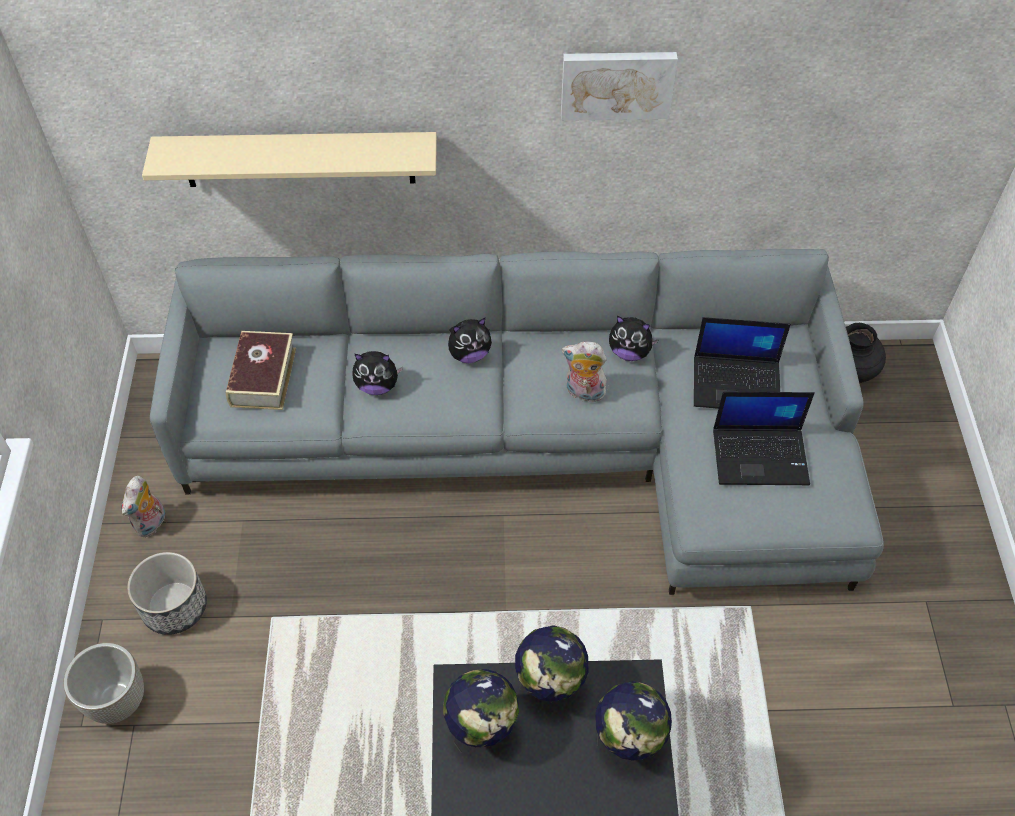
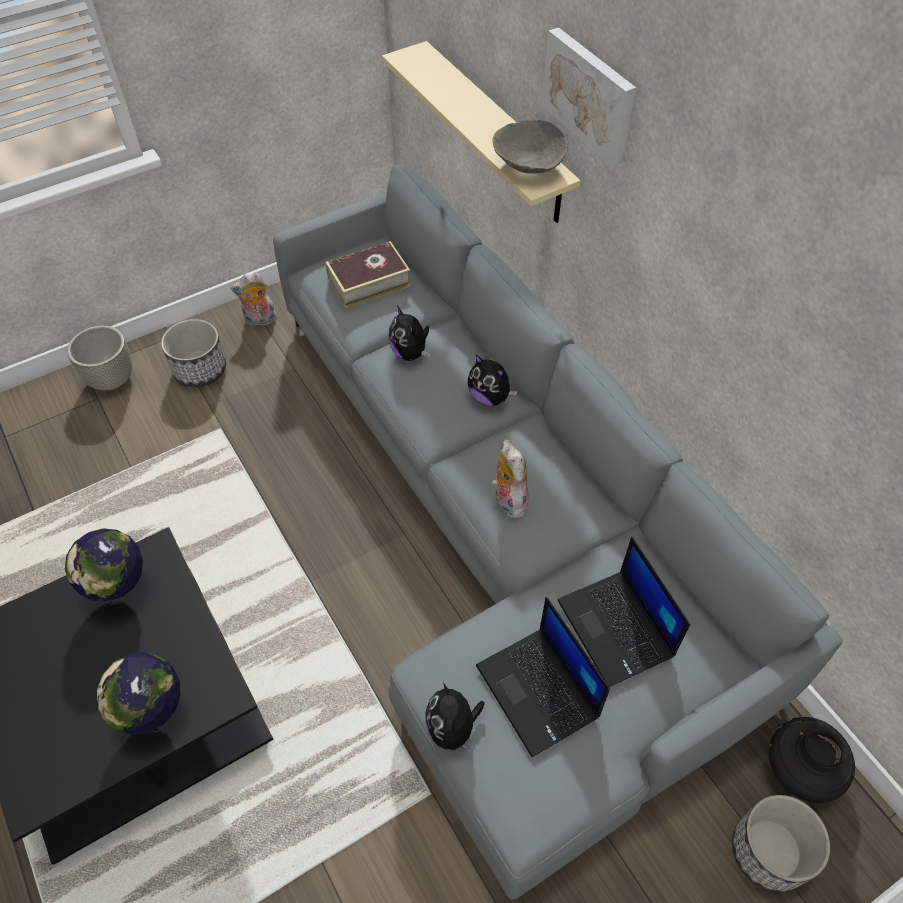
camera: 60 degrees right, 0 degrees up
globe [515,625,588,702] -> none
picture [561,52,678,121] -> picture moved to [542,27,636,167]
plush toy [609,316,659,361] -> plush toy moved to [425,683,485,752]
none -> grey bowl [492,120,568,173]
none -> planter [732,795,830,893]

